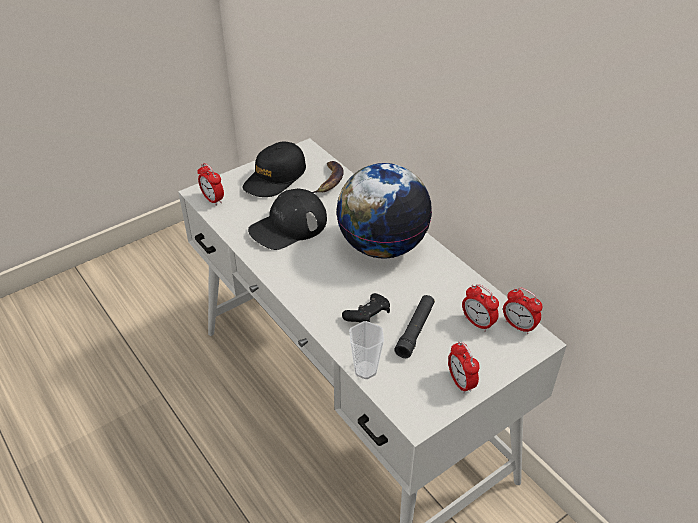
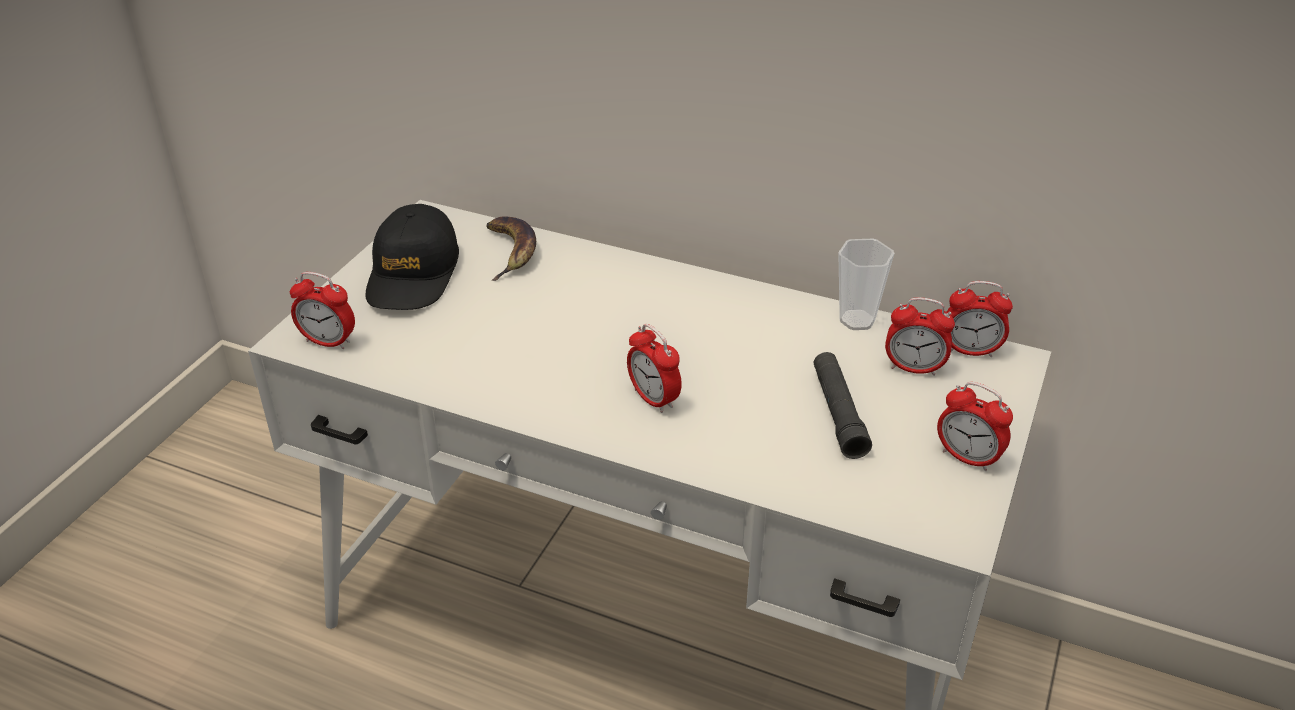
camera: 30 degrees left, 5 degrees down
black cap [248,188,327,250] -> none
globe [336,163,432,258] -> none
black game controller [342,293,390,323] -> none
cup [349,321,384,379] -> cup moved to [838,239,894,330]
none -> alarm clock [627,324,682,413]

